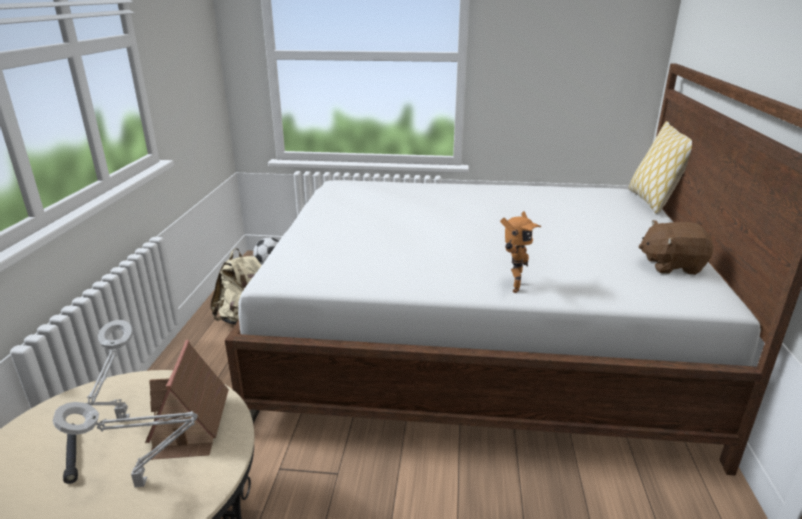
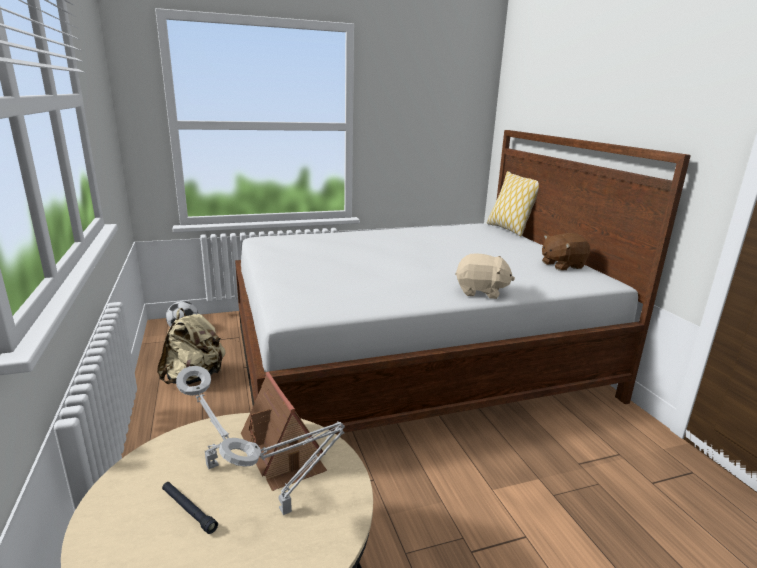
camera: 25 degrees left, 5 degrees down
toy robot [500,211,541,293] -> beige plush toy [455,254,515,299]

